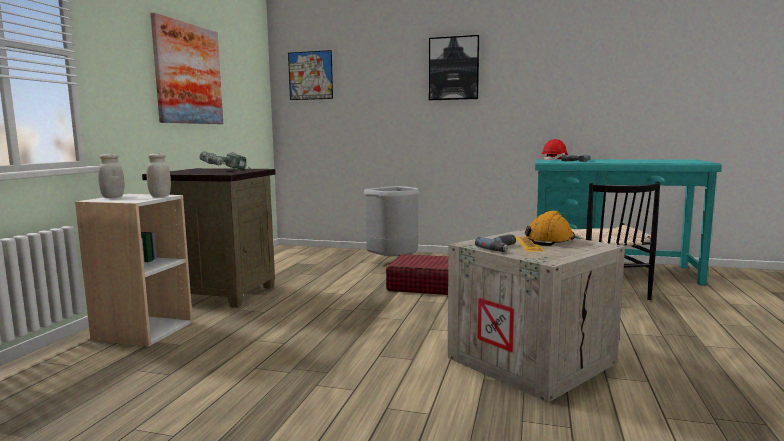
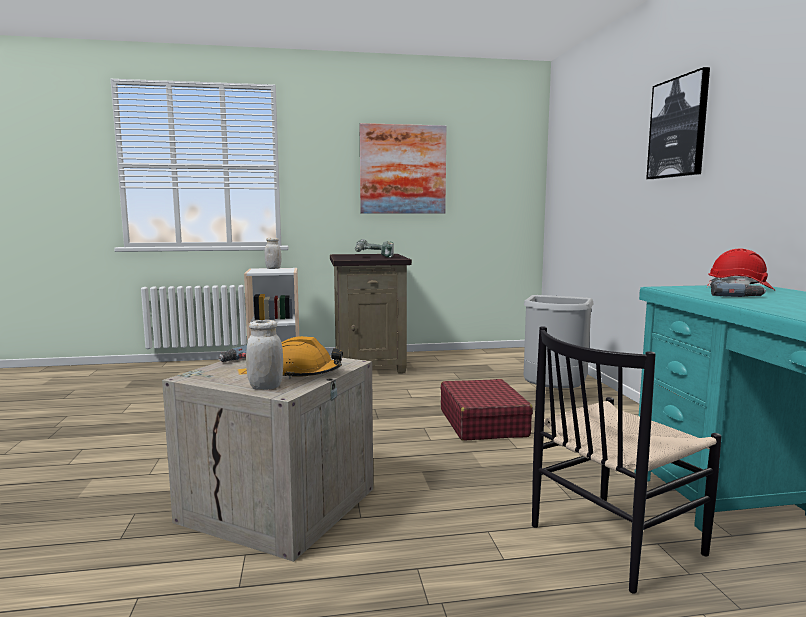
camera: 65 degrees right, 0 degrees up
white jar [146,153,171,197] -> white jar moved to [246,320,283,390]
picture [288,50,333,100] -> none

